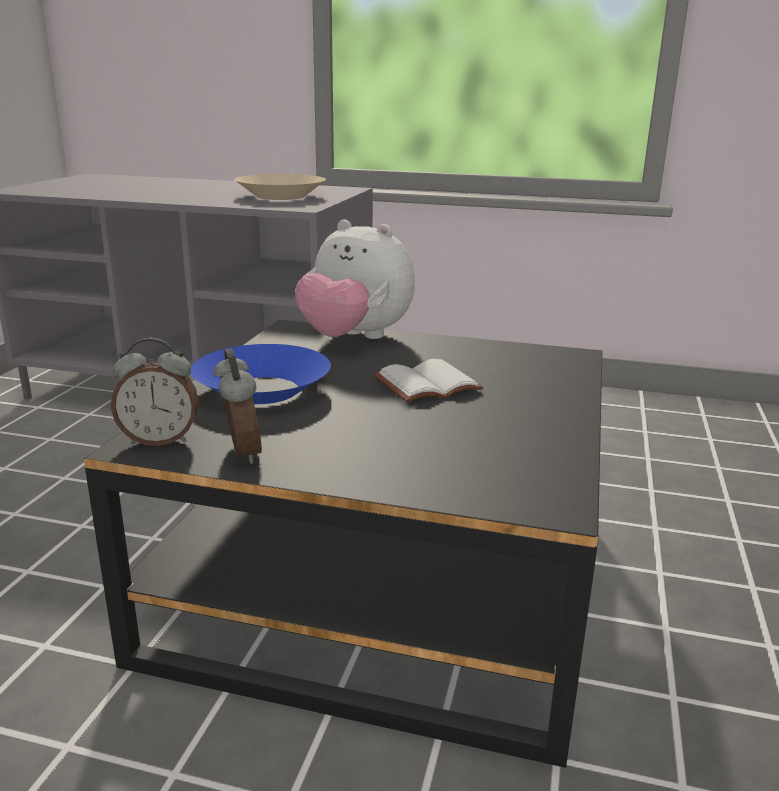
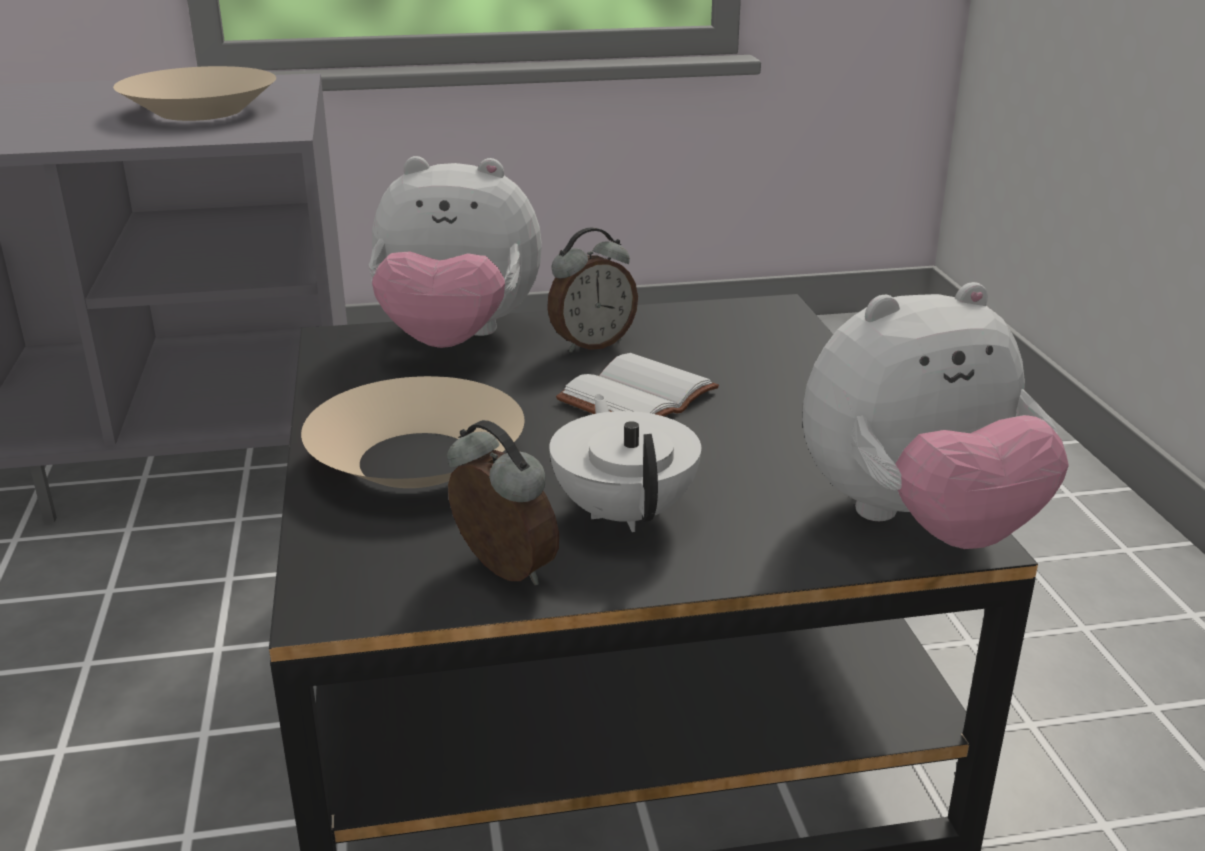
camera: 25 degrees left, 5 degrees up
alarm clock [111,338,199,446] -> alarm clock moved to [547,227,638,353]
blue bowl [191,344,331,404] -> beige bowl [301,376,524,488]
none -> white teapot [549,394,701,532]
none -> plush toy [802,282,1069,549]

